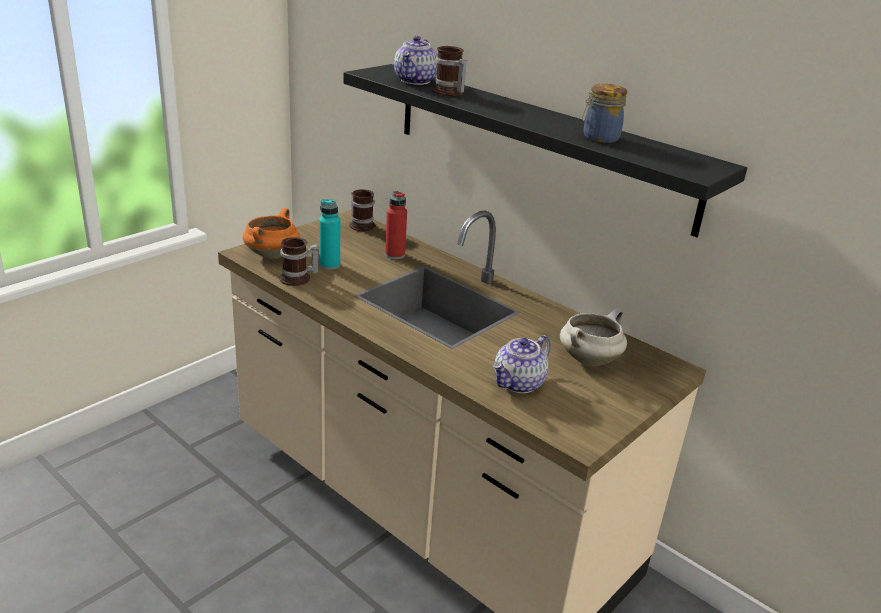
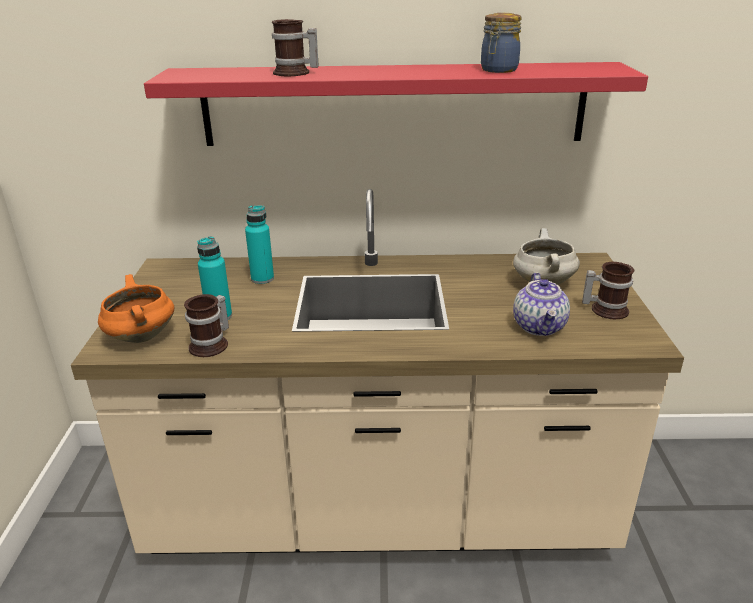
camera: 40 degrees left, 0 degrees up
black shelf [343,64,747,237] -> red shelf [144,62,648,146]
mug [349,189,376,231] -> mug moved to [582,262,634,319]
red bottle [385,191,407,259] -> turquoise bottle [245,205,274,284]
teapot [394,36,438,85] -> none

